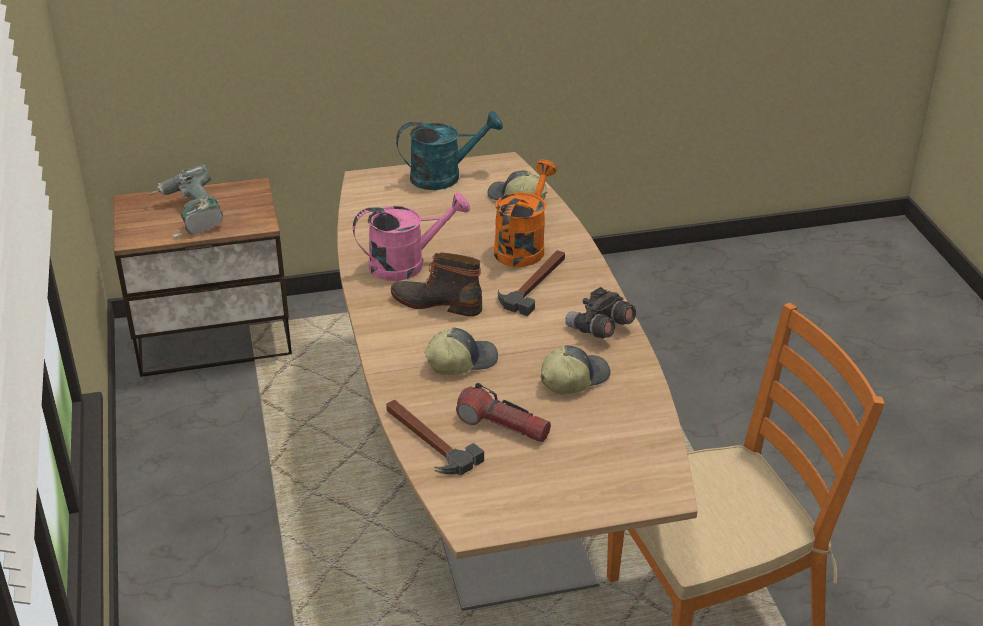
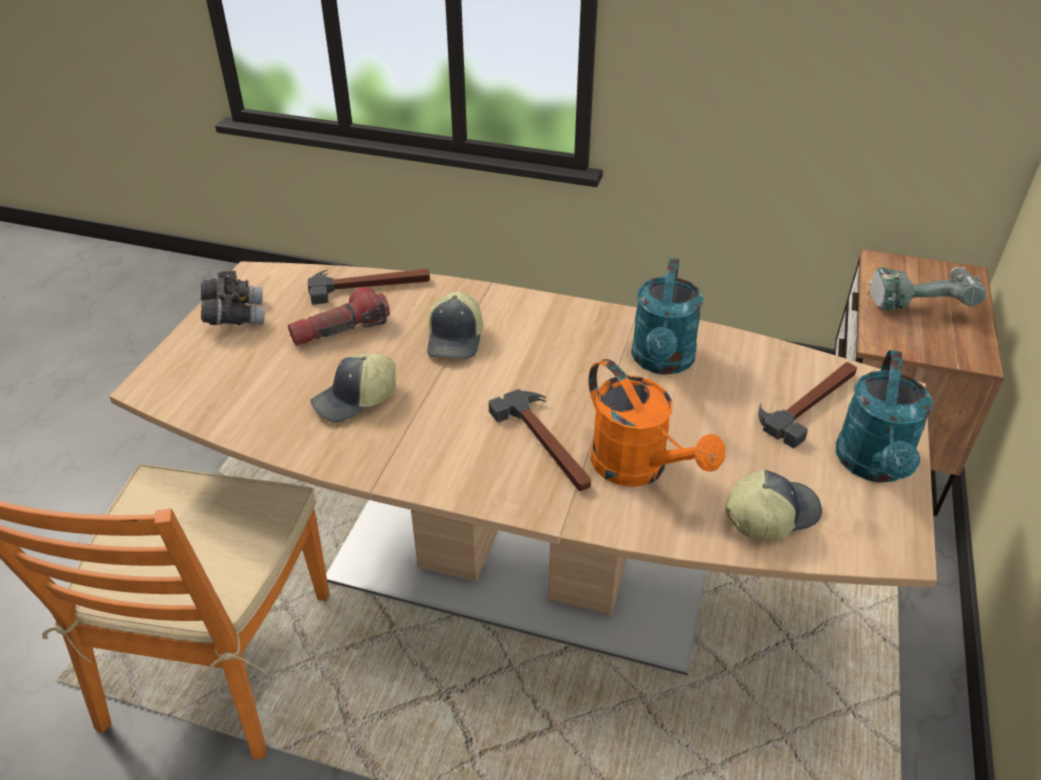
camera: 120 degrees right, 5 degrees up
pink watering can [353,192,470,281] -> turquoise watering can [631,258,703,375]
boot [391,253,482,316] -> none
cap [541,345,610,394] -> cap turned 60 degrees clockwise [310,353,396,422]
grey binoculars [565,287,636,338] -> grey binoculars moved to [201,271,265,325]
none -> hammer [758,362,857,448]

